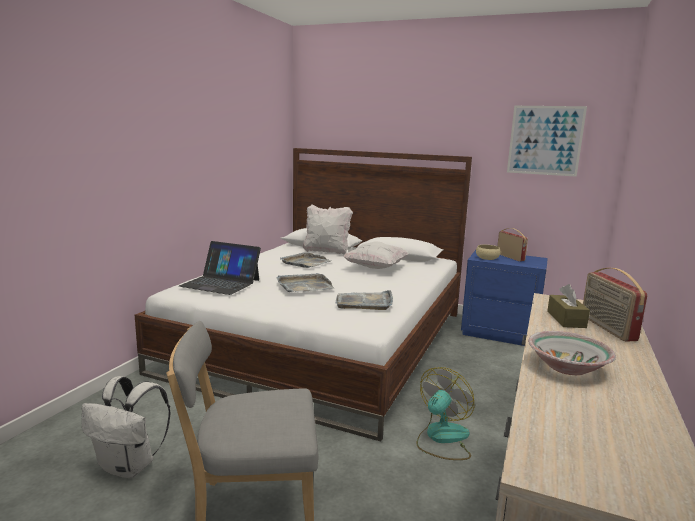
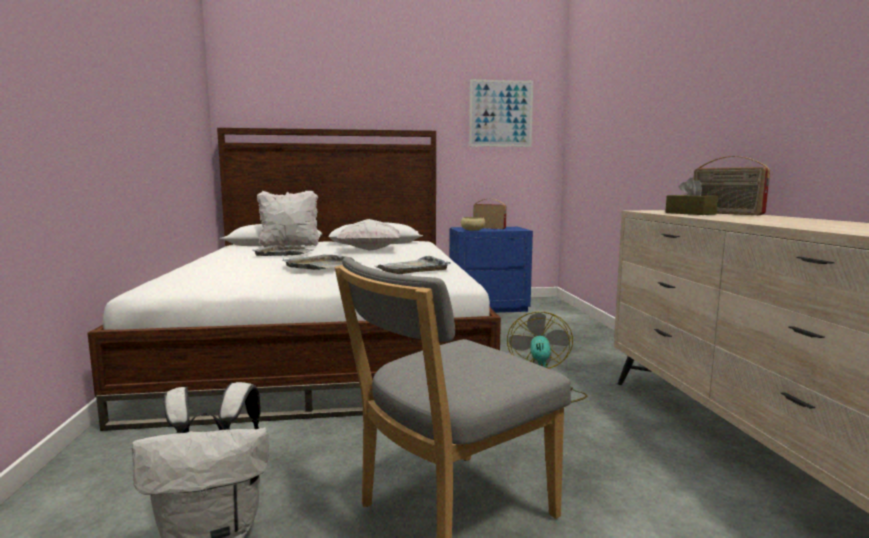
camera: 30 degrees left, 5 degrees down
laptop [179,241,261,295] -> none
bowl [528,331,616,375] -> none

